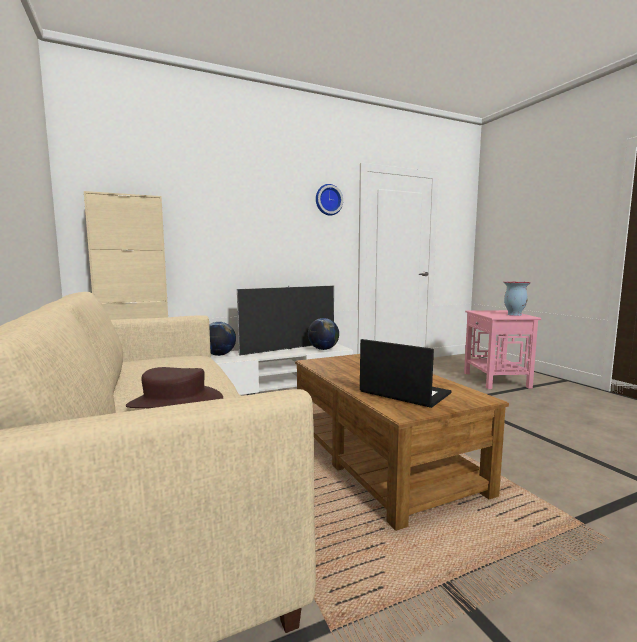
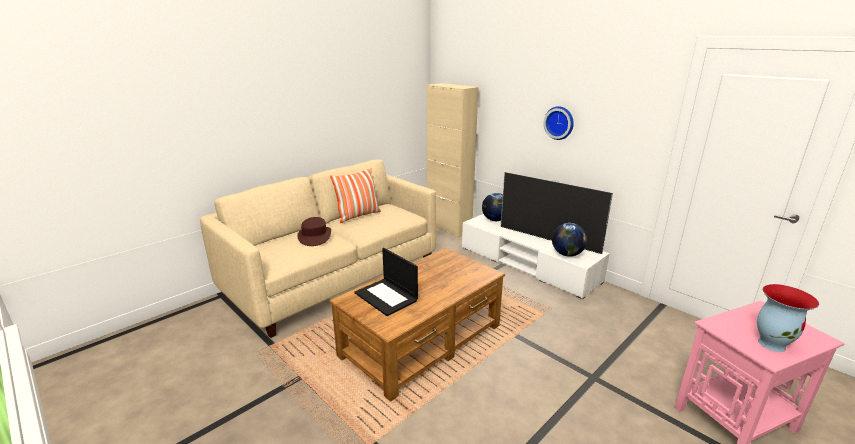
camera: 70 degrees right, 15 degrees up
wall clock [316,184,343,216] -> wall clock moved to [544,106,574,140]
laptop [360,339,452,408] -> laptop turned 120 degrees clockwise [355,248,418,316]
none -> pillow [330,168,381,223]

